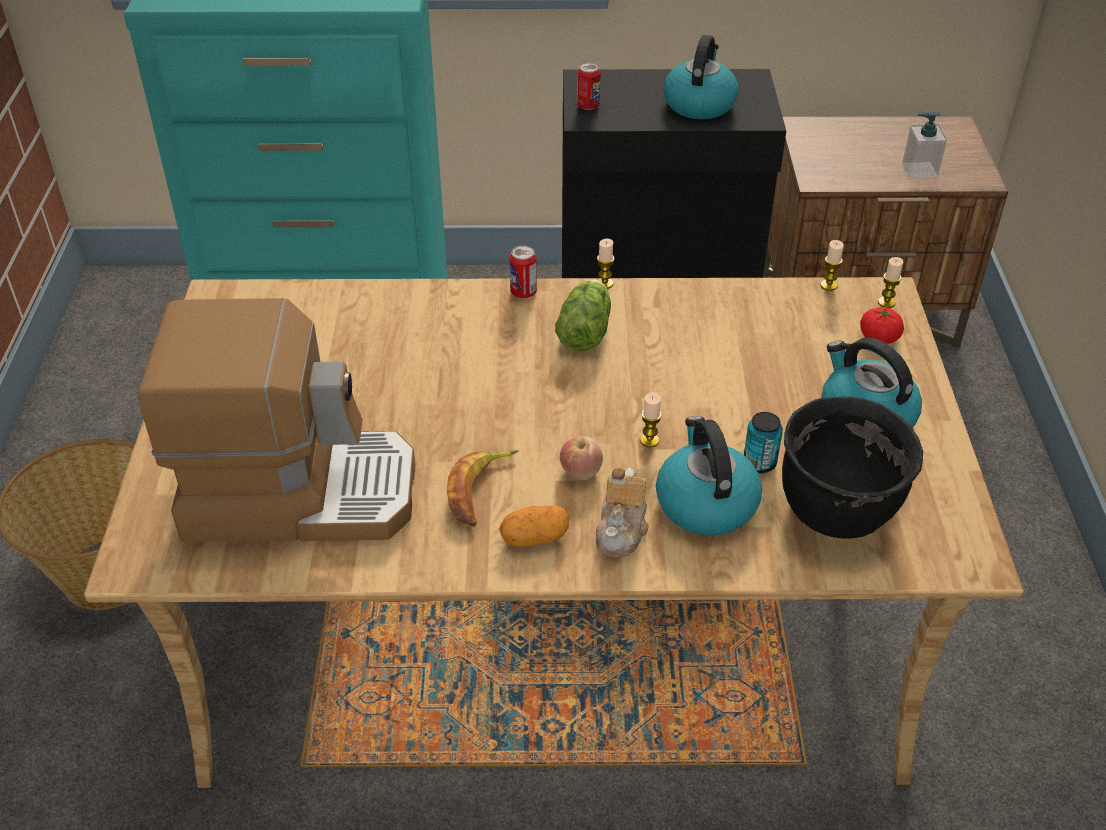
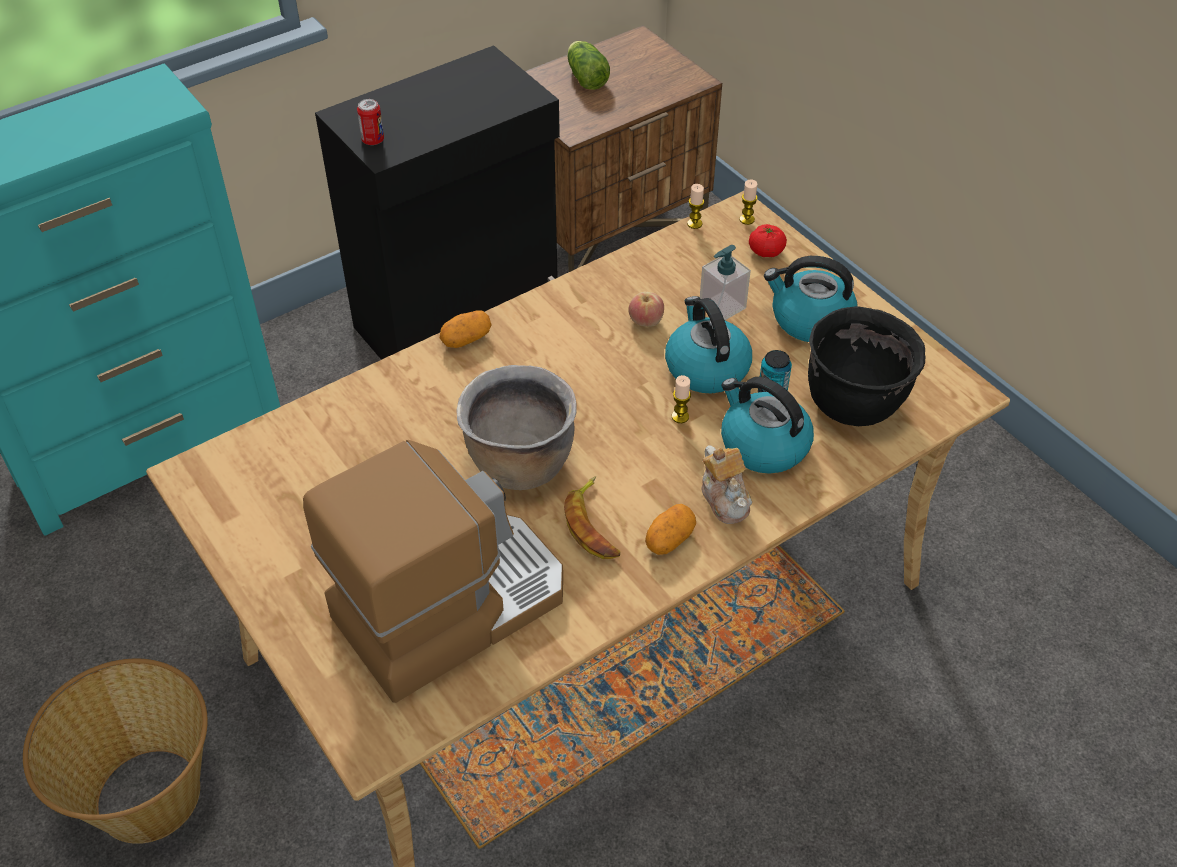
camera: 35 degrees left, 5 degrees up
can [509,246,537,298] -> potato [440,310,492,348]
lettuce [555,279,611,351] -> lettuce moved to [567,41,610,90]
apple [560,436,603,480] -> apple moved to [628,292,664,327]
candle [597,239,614,289] -> none
kettle [664,35,739,119] -> kettle moved to [665,296,752,393]
soap dispenser [902,112,947,178] -> soap dispenser moved to [700,245,751,320]
none -> brown cooking pot [456,365,576,490]

